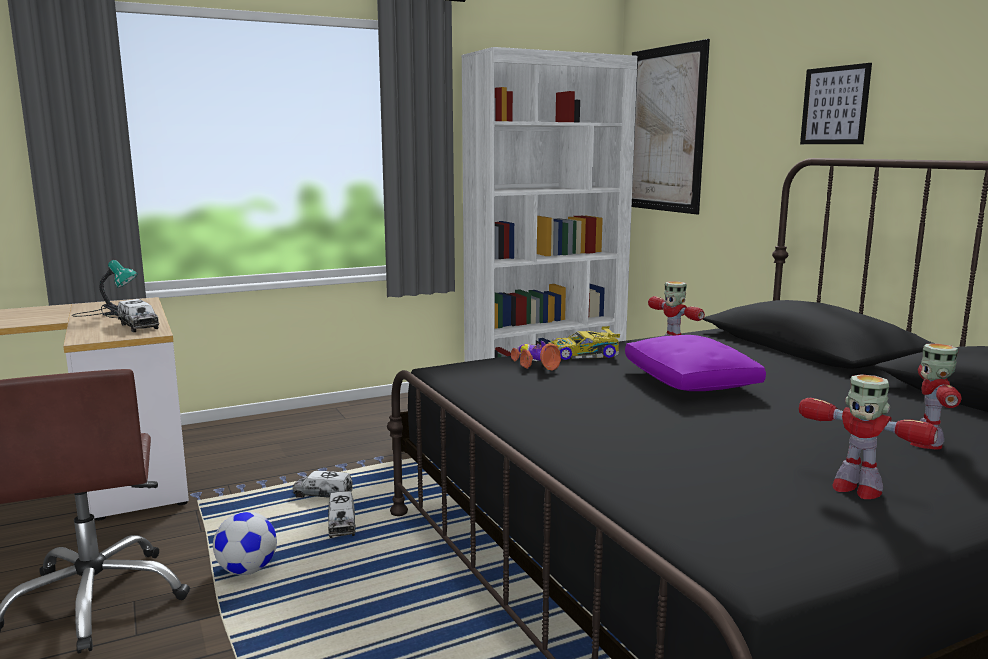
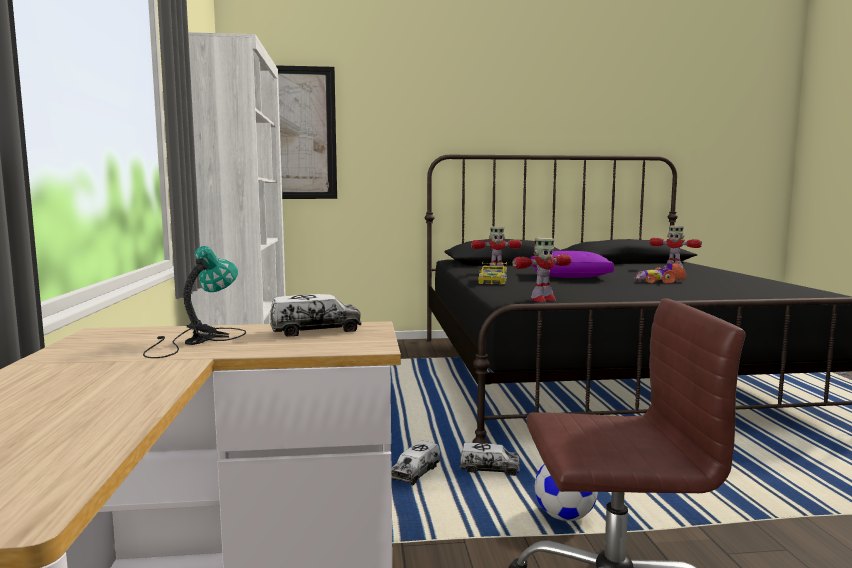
camera: 70 degrees left, 5 degrees down
toy car [511,341,561,371] -> toy car moved to [634,263,686,283]
toy robot [799,374,938,499] -> toy robot moved to [512,237,572,302]
picture [800,63,872,144] -> none

